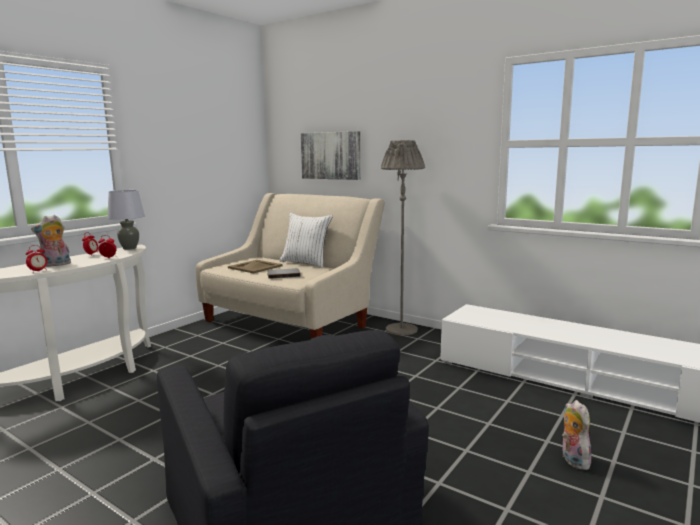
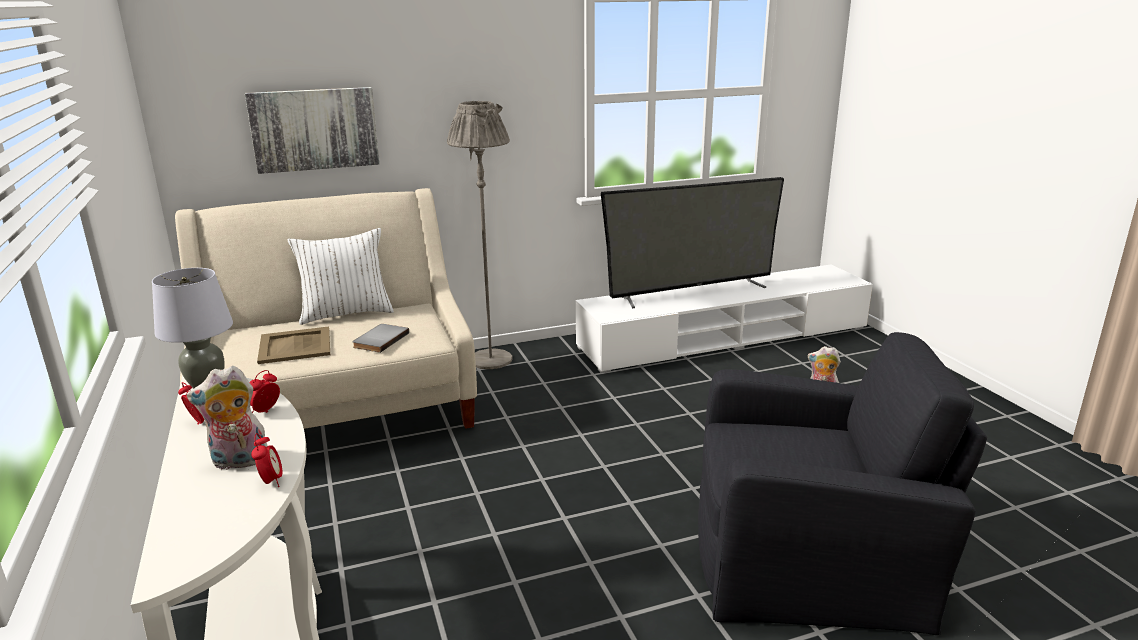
camera: 55 degrees left, 10 degrees up
plush toy [31,215,71,267] -> plush toy turned 75 degrees clockwise [187,366,268,470]
none -> television [601,177,784,308]

